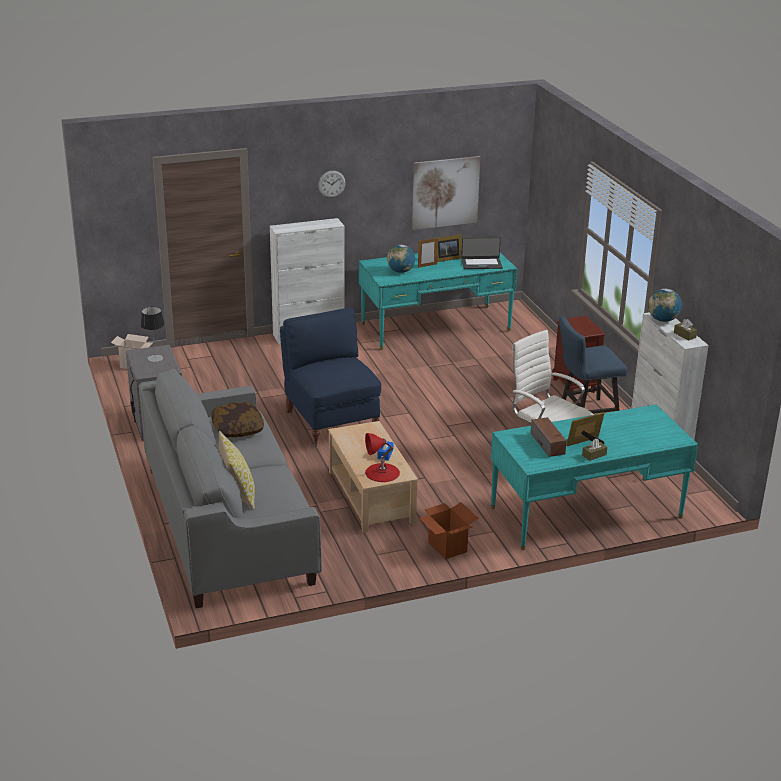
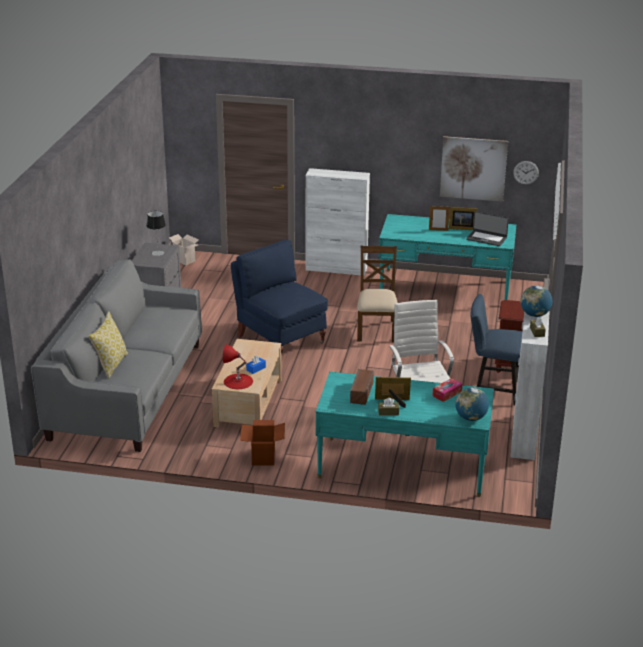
camera: 30 degrees right, 0 degrees up
pillow [211,402,264,437] -> none
blue armchair [280,308,381,447] -> blue armchair turned 45 degrees counterclockwise [231,240,328,354]
wall clock [318,171,346,198] -> wall clock moved to [513,161,539,185]
globe [387,245,415,273] -> globe moved to [455,388,489,421]
none -> brown chair [357,245,398,342]
none -> tissue box [432,378,462,402]

